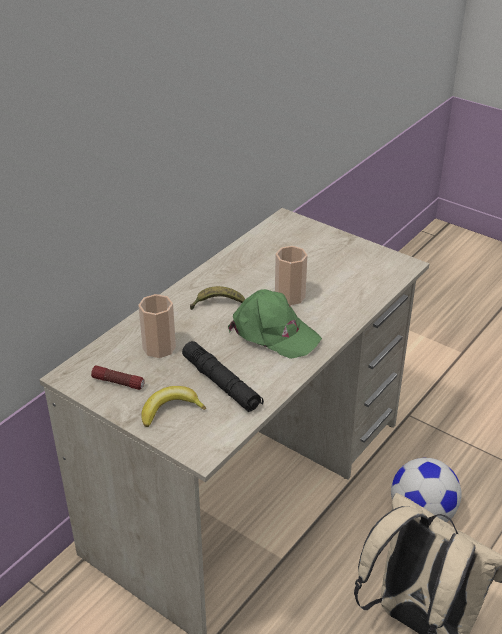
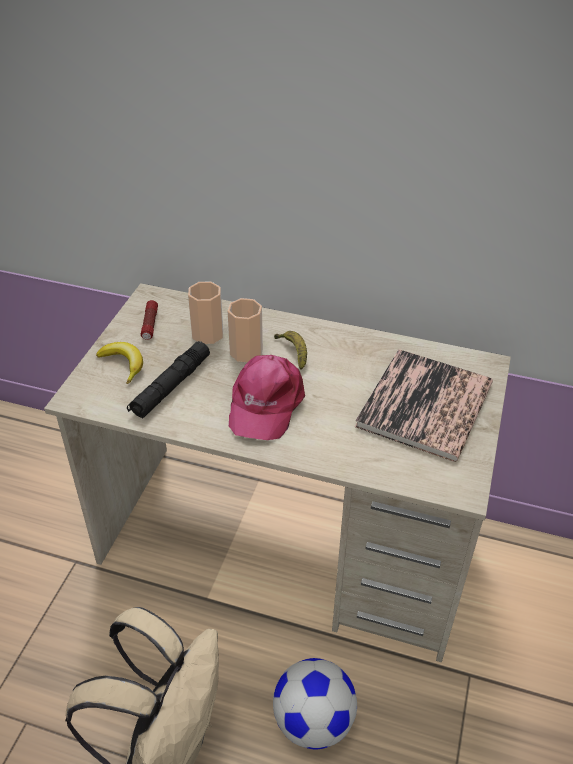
camera: 70 degrees right, 5 degrees up
green cap [228,289,322,359] -> pink cap [229,355,305,440]
cup [275,246,308,305] -> cup moved to [227,298,263,362]
none -> book [355,349,493,462]

